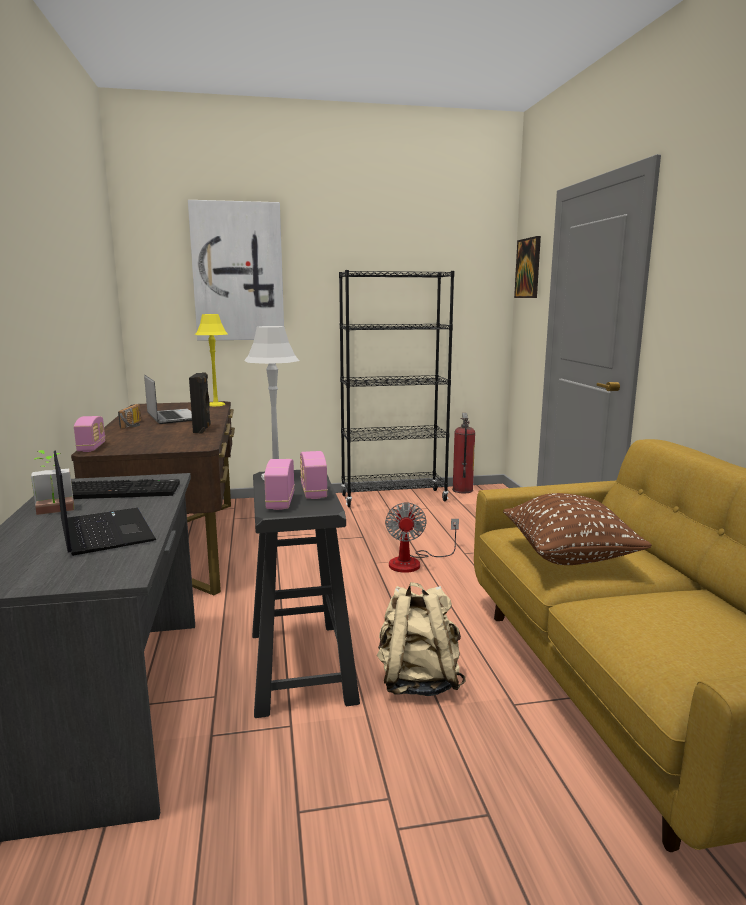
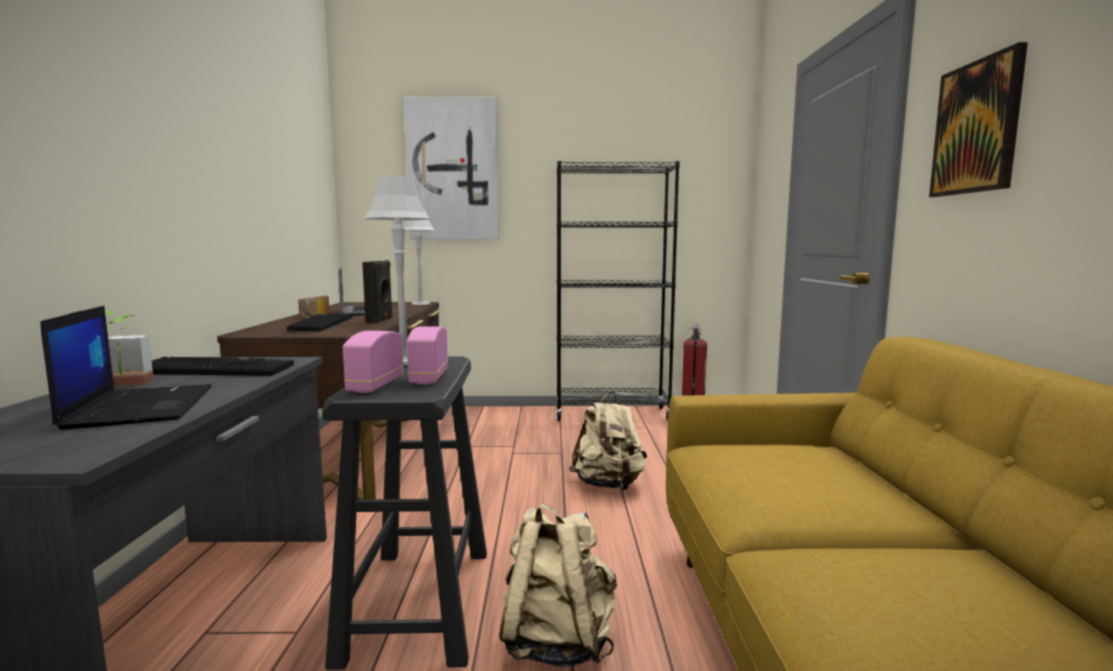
camera: 10 degrees right, 5 degrees down
radio [74,416,105,452] -> none
yellow table lamp [195,314,228,407] -> grey table lamp [404,209,435,305]
fan [385,502,459,573] -> beige backpack [569,392,647,490]
brown pillow [503,493,652,565] -> none
picture [514,236,541,298] -> picture moved to [929,42,1028,197]
none -> keyboard [287,313,352,332]

